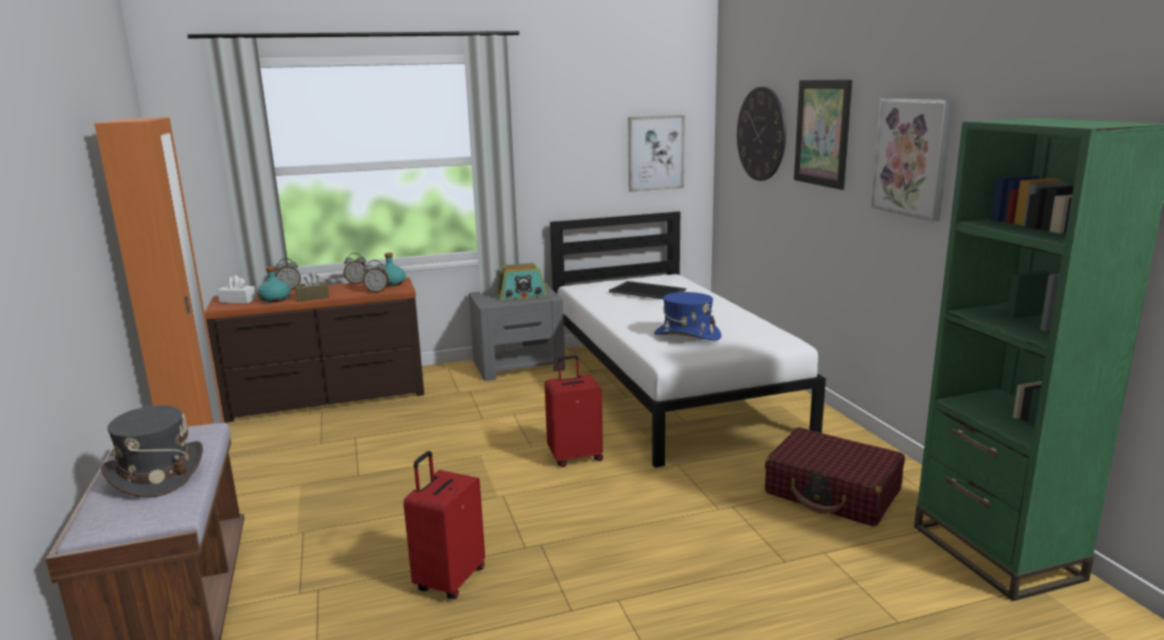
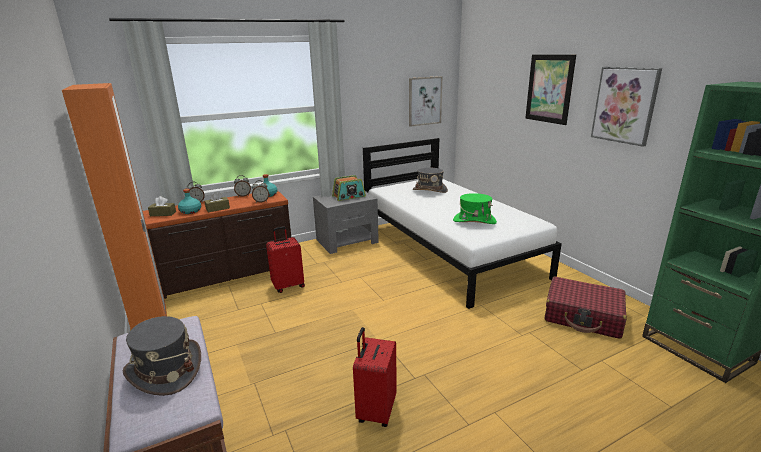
camera: 10 degrees left, 5 degrees up
white tissue box [217,275,256,303] -> brown tissue box [148,196,176,216]
red suitcase [544,355,603,467] -> red suitcase moved to [266,226,305,293]
tray [609,281,686,299] -> grey hat [413,168,448,193]
blue hat [654,292,722,341] -> green hat [453,193,497,224]
wall clock [737,87,786,181] -> none

